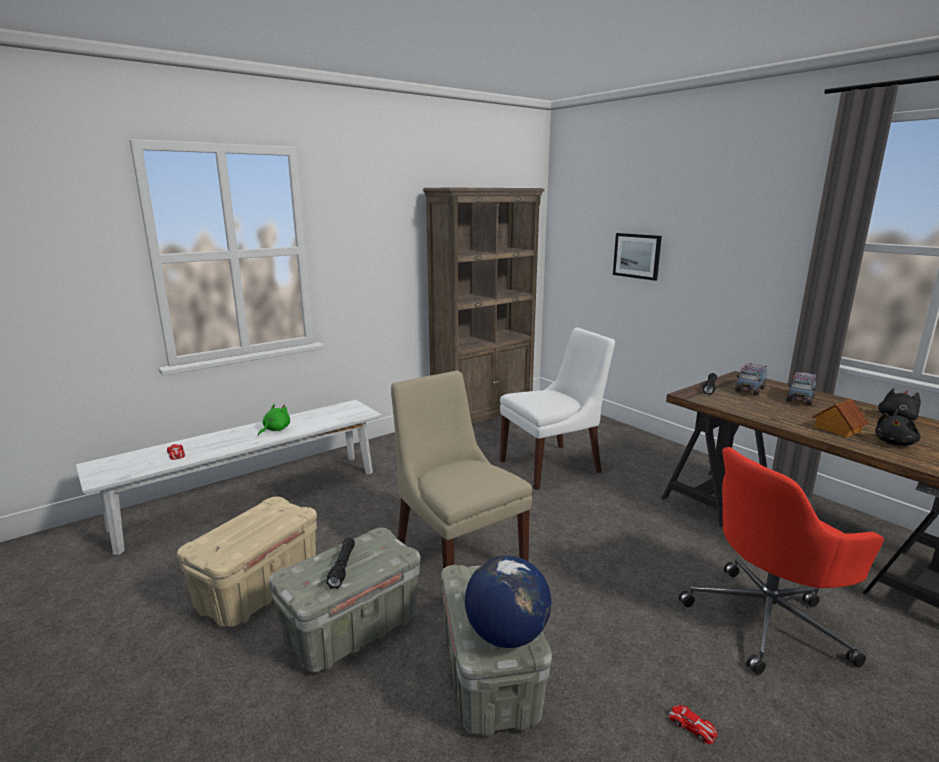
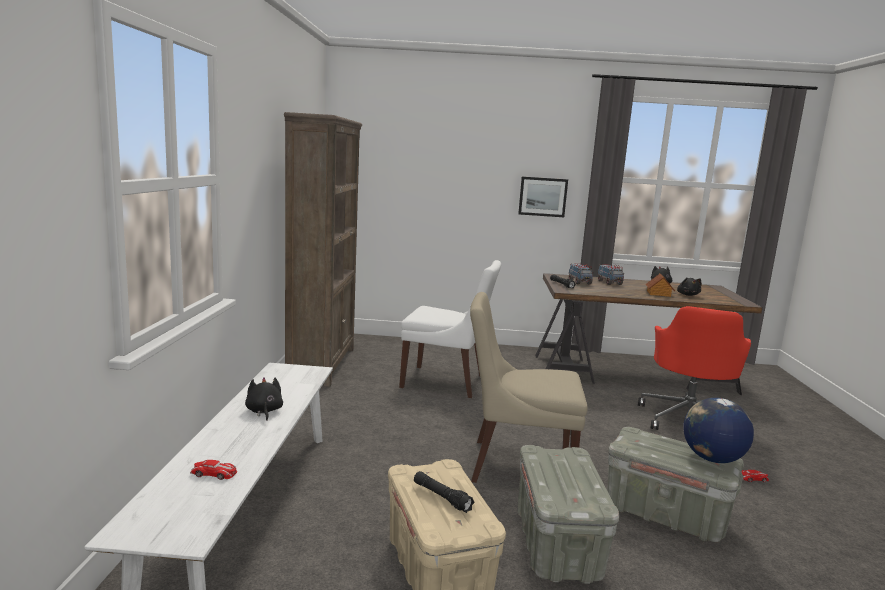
camera: 50 degrees left, 5 degrees down
green plush toy [258,404,290,435] -> black plush toy [245,377,283,421]
black flashlight [326,538,355,589] -> black flashlight moved to [414,471,475,513]
white chair [500,327,615,490] -> white chair turned 90 degrees clockwise [399,260,501,398]
picture [613,233,662,281] -> picture moved to [518,177,568,217]

